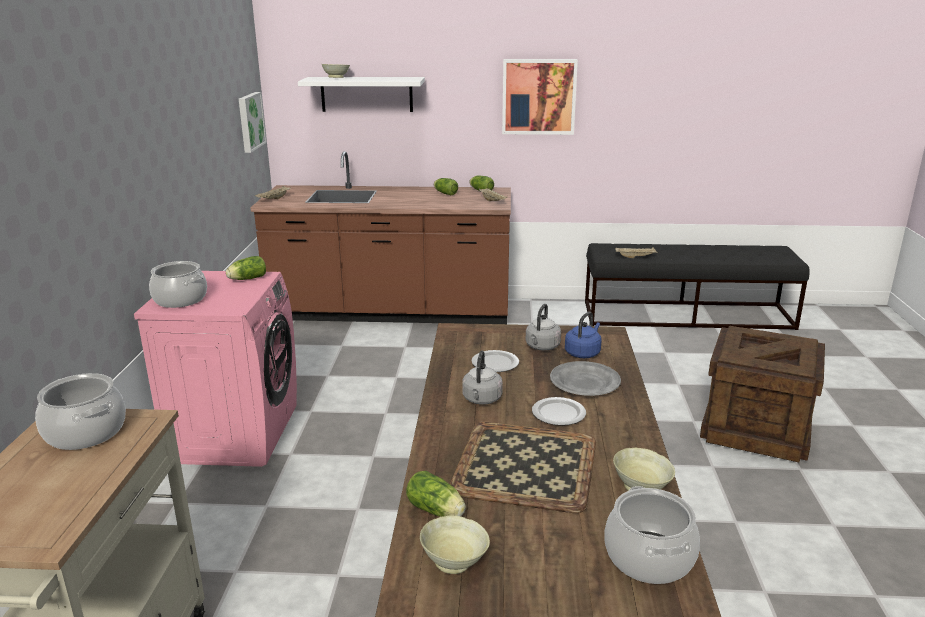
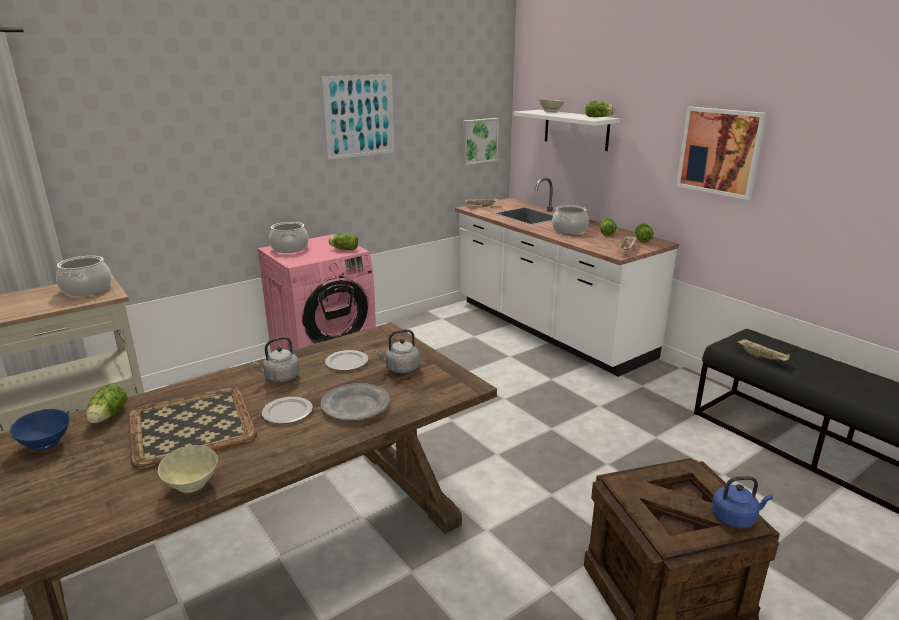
camera: 50 degrees right, 0 degrees up
brown counter [250,151,511,324] -> white counter [455,177,679,377]
beige bowl [420,515,490,574] -> blue bowl [10,409,69,450]
blue kettle [565,312,602,358] -> blue kettle moved to [712,476,773,528]
cooking pot [604,486,700,584] -> cooking pot moved to [552,205,589,234]
none -> picture [321,74,394,160]
none -> lettuce [586,101,615,117]

